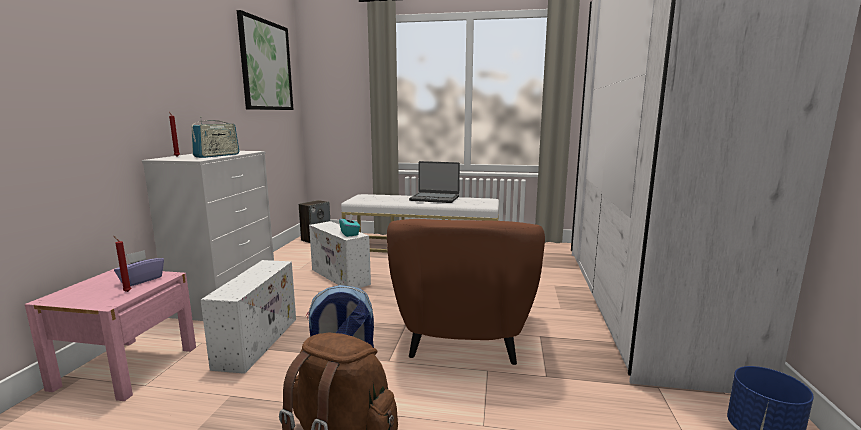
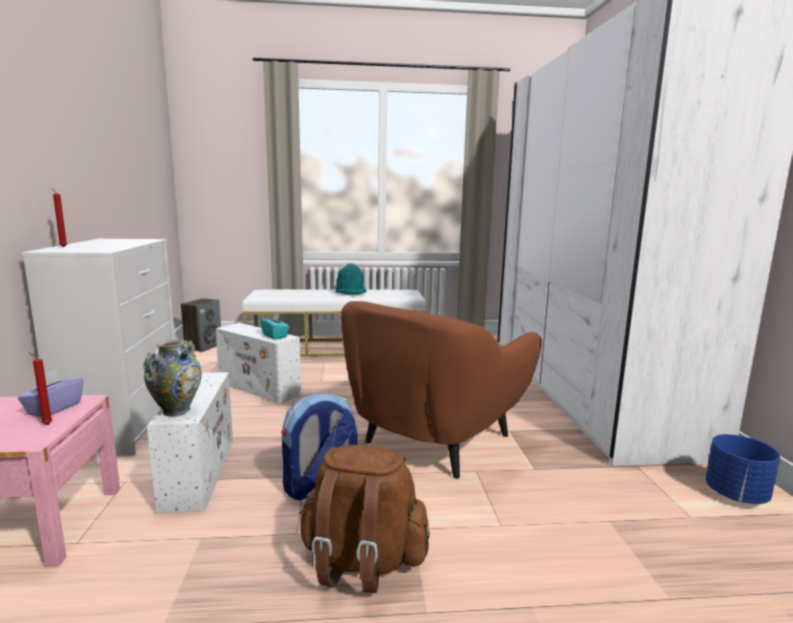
camera: 15 degrees left, 0 degrees up
radio [191,116,239,158] -> none
picture [237,10,294,110] -> none
brown armchair [387,219,545,365] -> brown armchair turned 45 degrees clockwise [341,301,542,479]
laptop [409,161,460,203] -> turquoise hat [335,263,367,294]
none -> vase [143,340,202,417]

